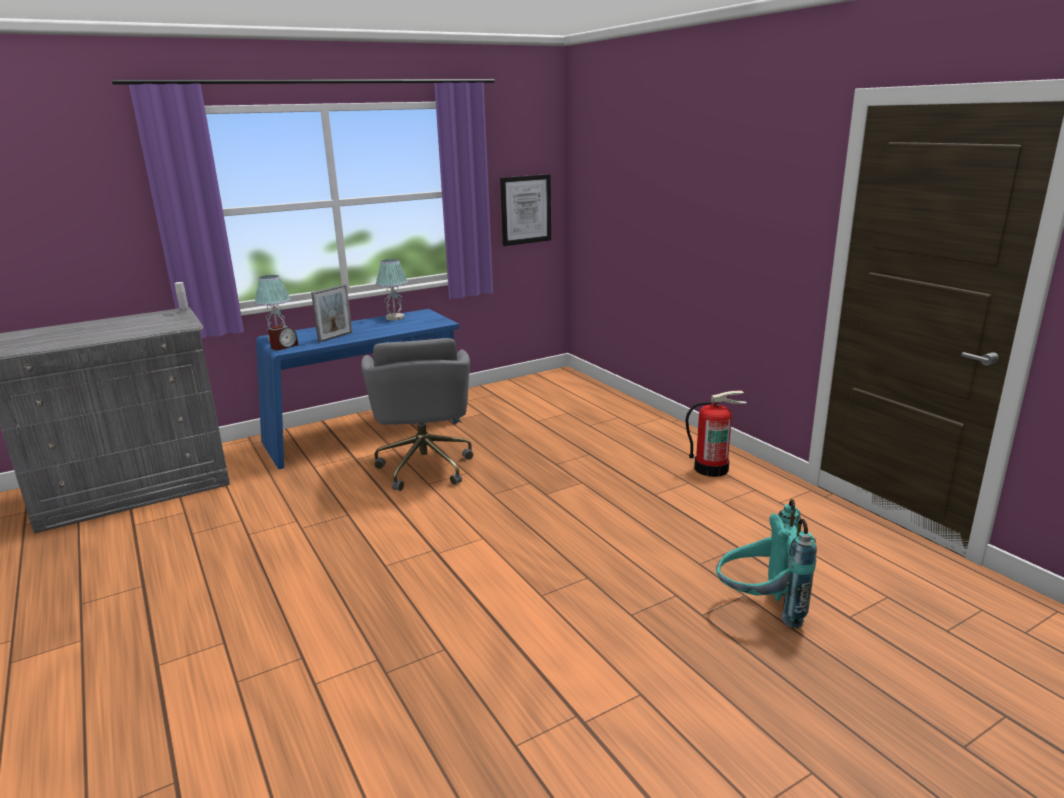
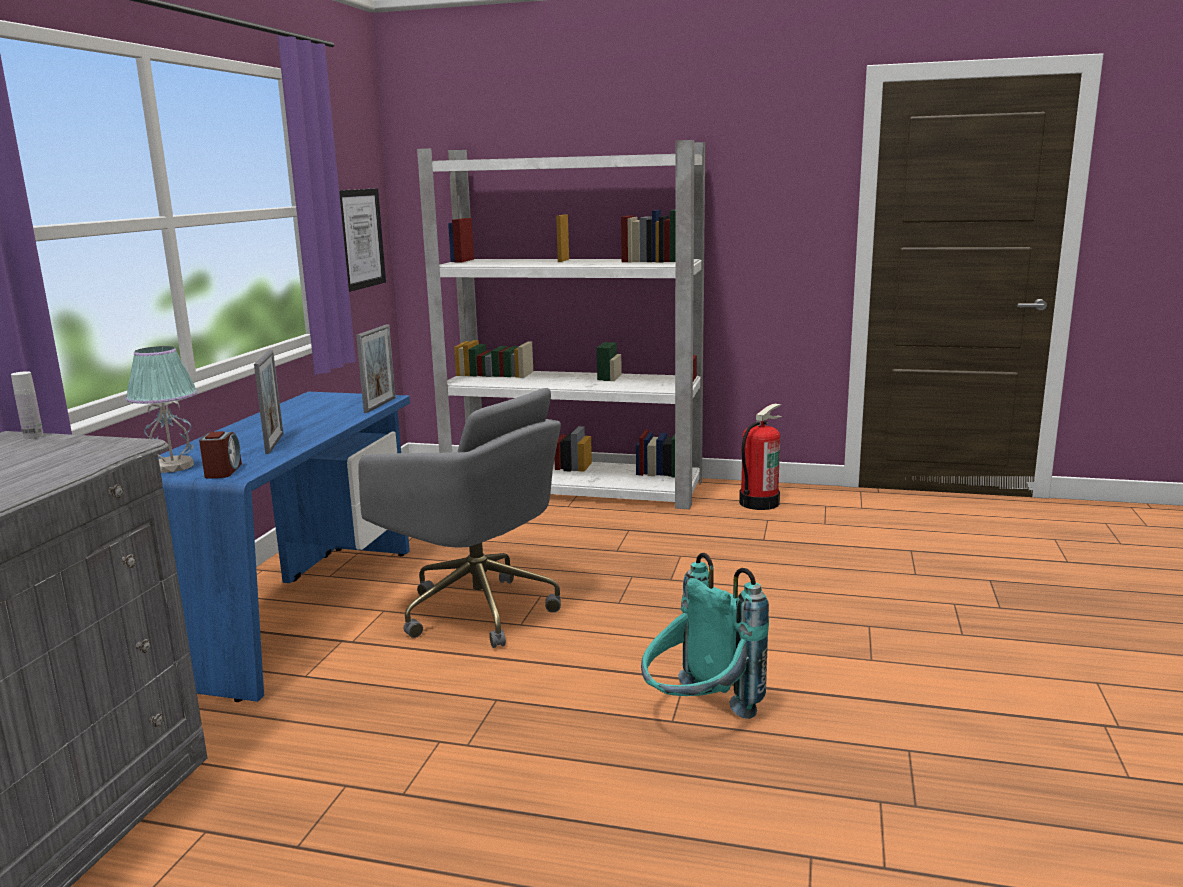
camera: 45 degrees left, 5 degrees down
table lamp [376,259,408,321] -> none
turquoise backpack [716,499,817,628] -> turquoise backpack moved to [641,553,769,719]
none -> picture frame [356,324,396,413]
none -> white bookcase [417,140,706,509]

